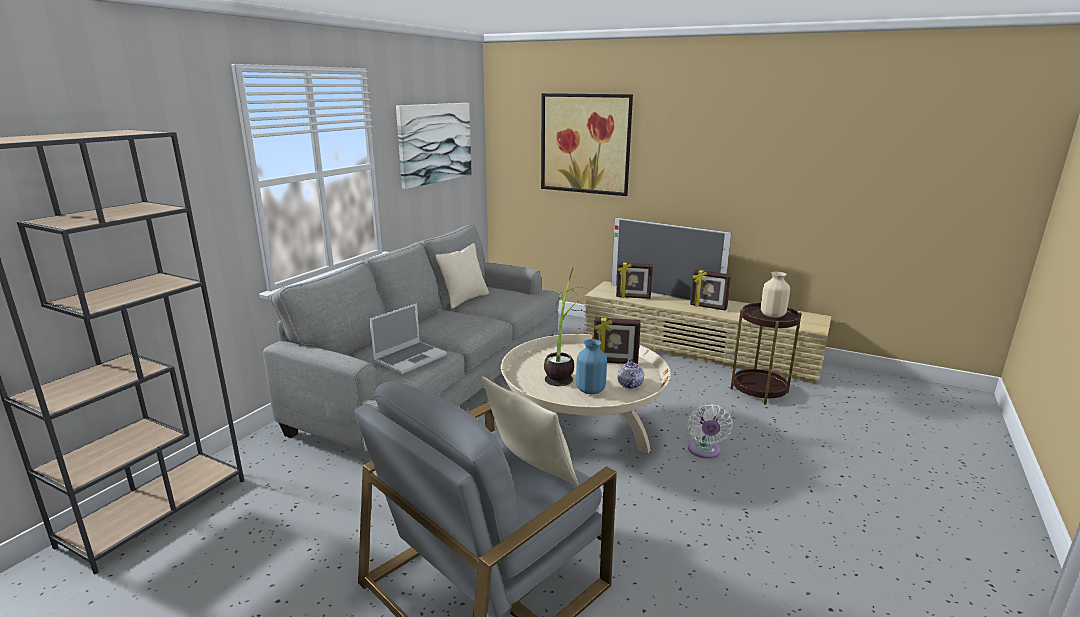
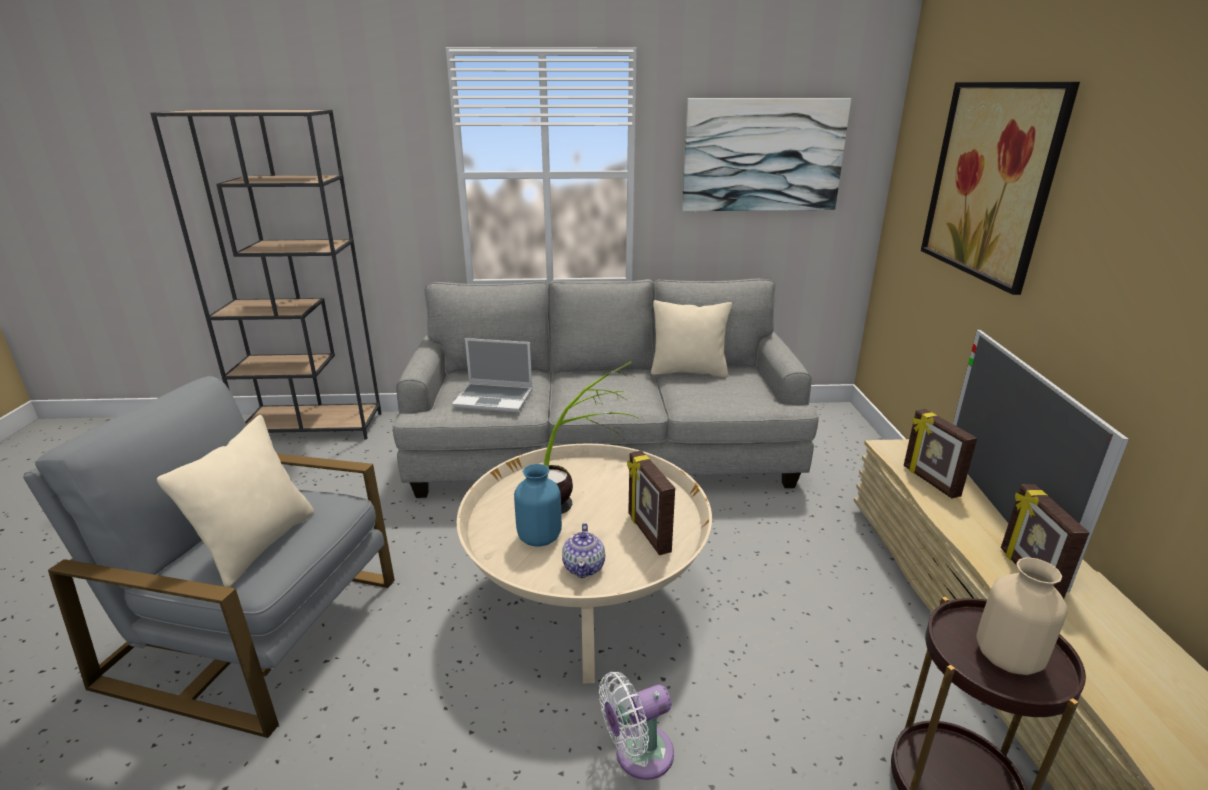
camera: 60 degrees right, 5 degrees up
teapot [617,358,644,389] -> teapot turned 120 degrees clockwise [562,523,605,578]

